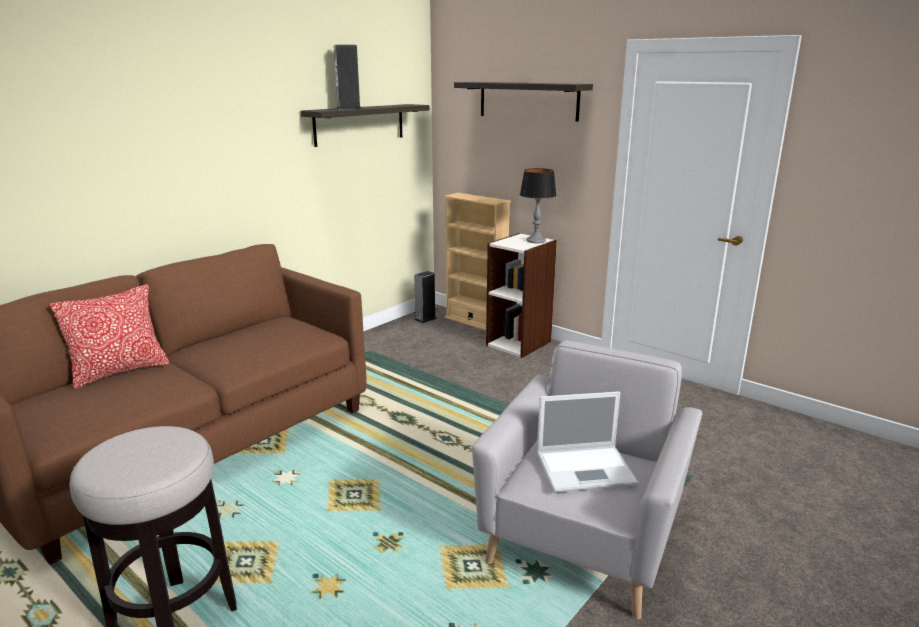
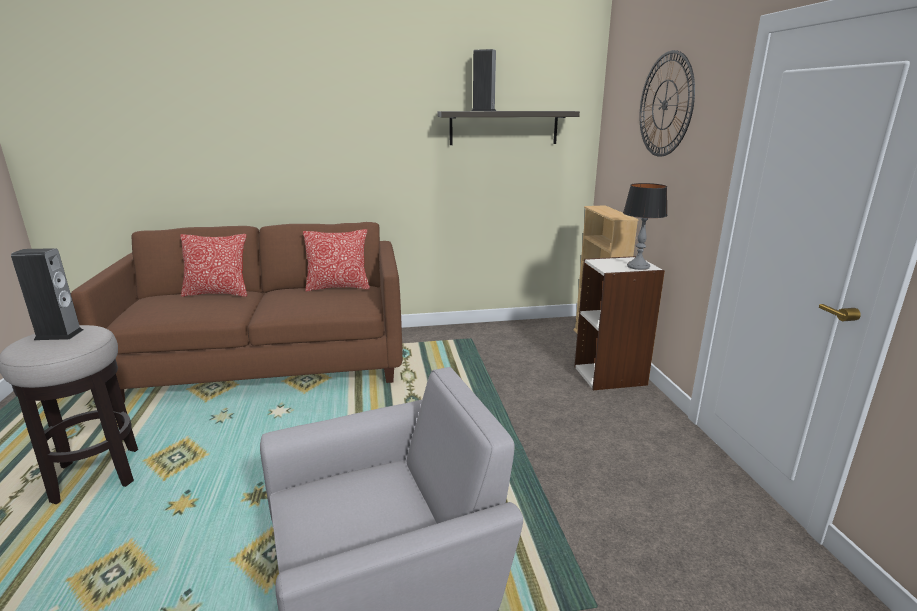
camera: 40 degrees right, 0 degrees up
speaker [415,271,437,323] -> speaker moved to [11,248,83,340]
shelf [454,82,593,122] -> wall clock [640,50,695,157]
laptop [537,391,639,492] -> none
none -> pillow [303,229,370,292]

